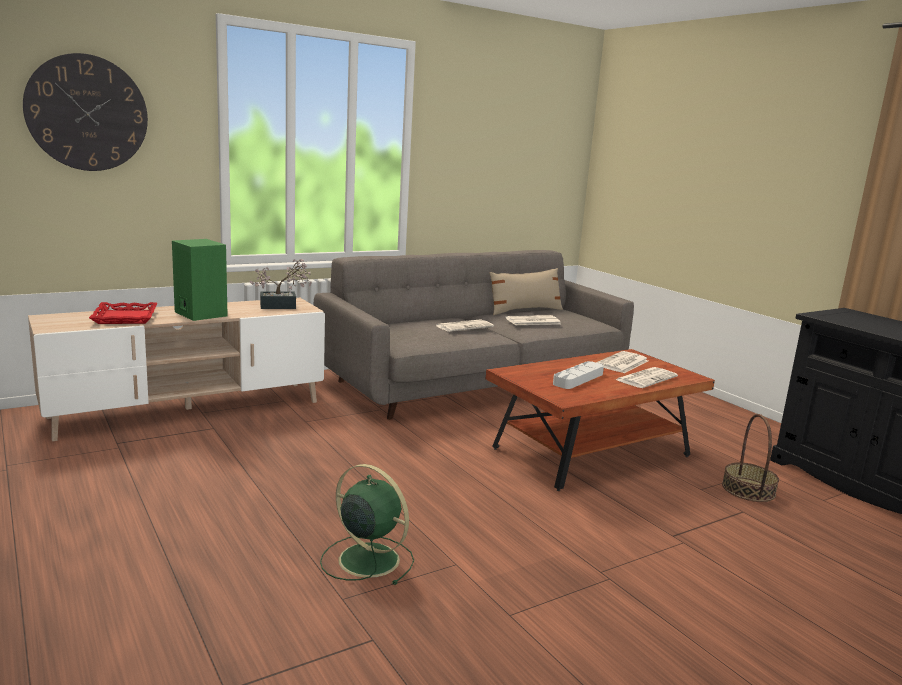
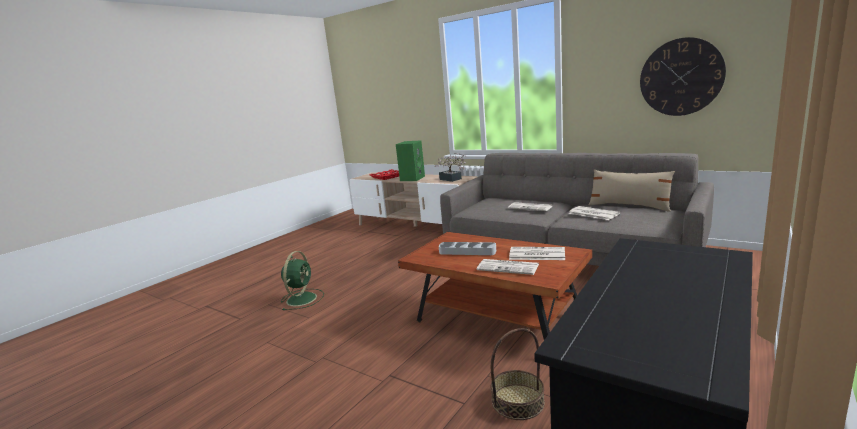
camera: 70 degrees right, 0 degrees up
wall clock [23,53,148,171] -> wall clock moved to [640,37,726,116]

